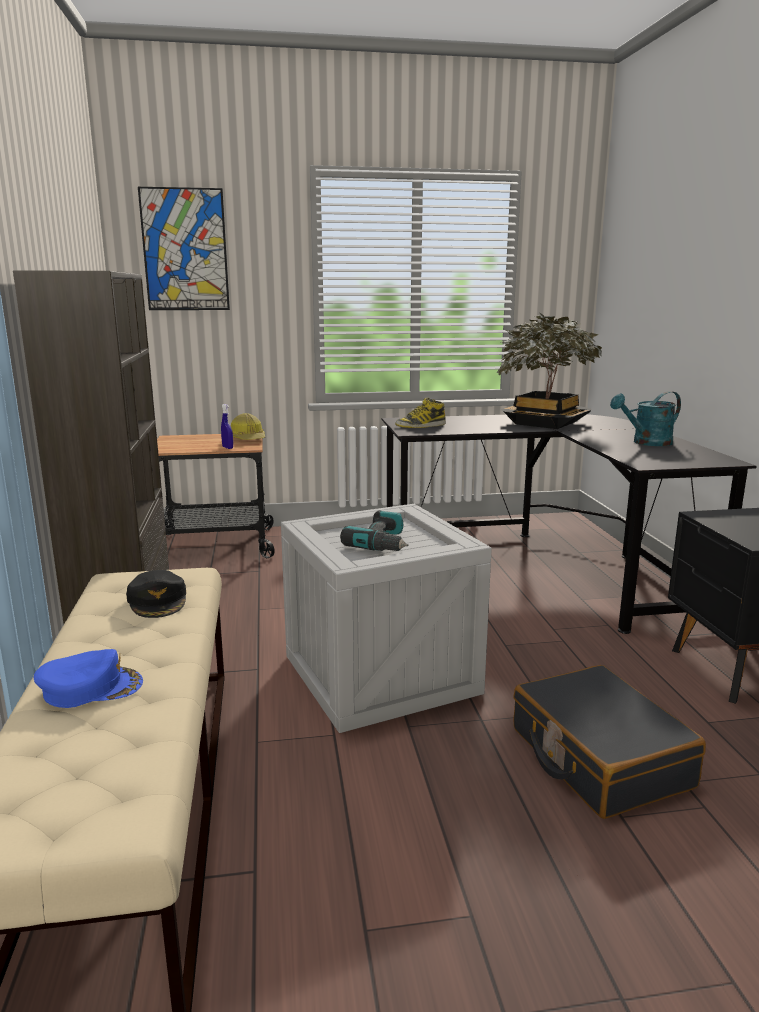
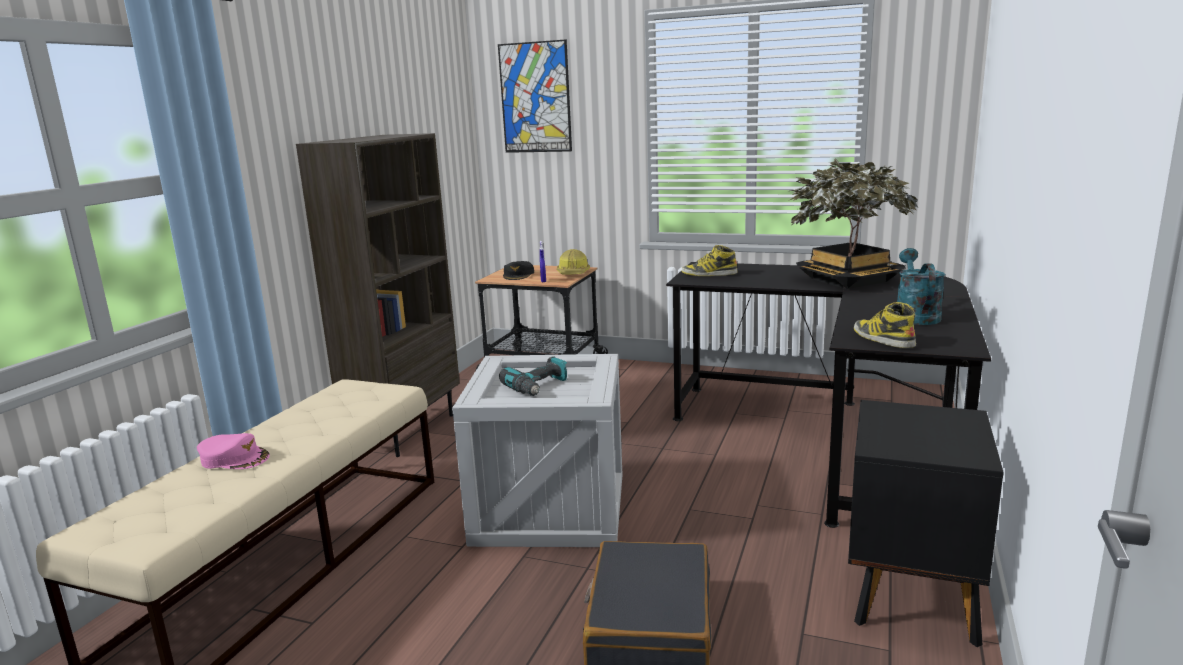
camera: 30 degrees right, 0 degrees up
blue cap [34,649,143,708] -> pink cap [197,433,270,469]
black cap [126,570,186,618] -> black cap moved to [503,261,534,280]
turquoise watering can [610,391,681,446] -> turquoise watering can turned 90 degrees clockwise [897,248,945,325]
none -> boot [854,302,916,348]

